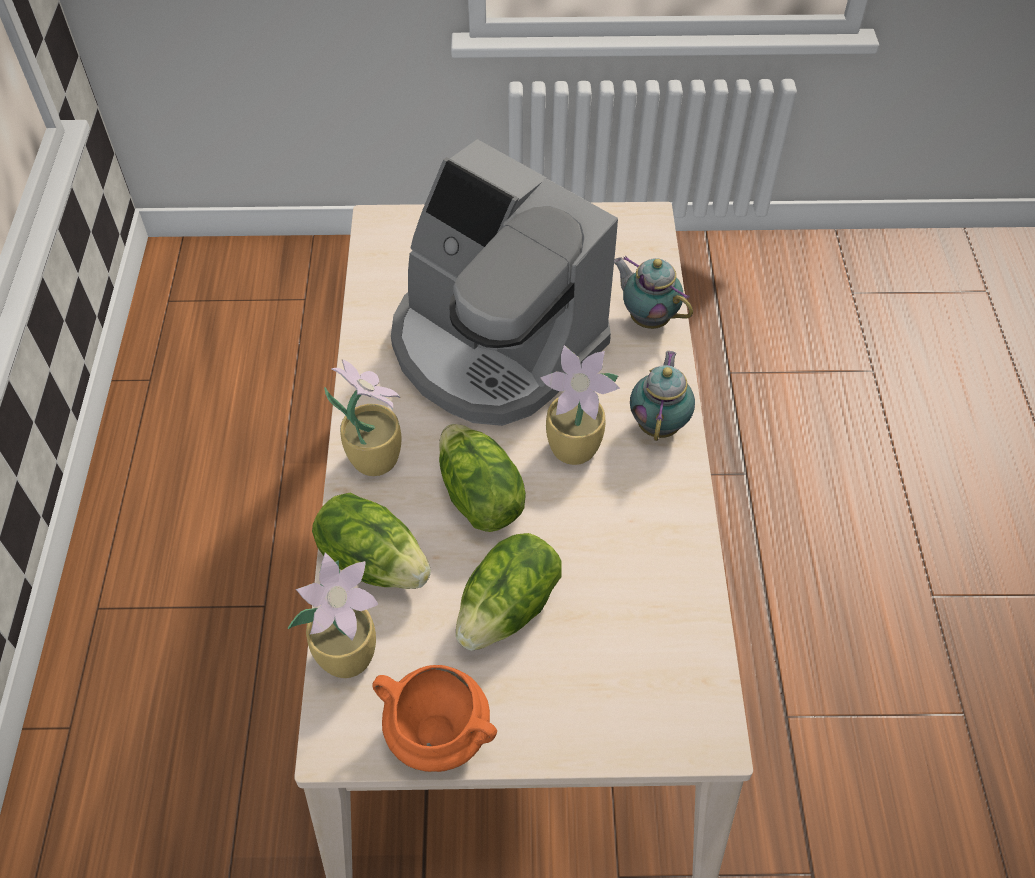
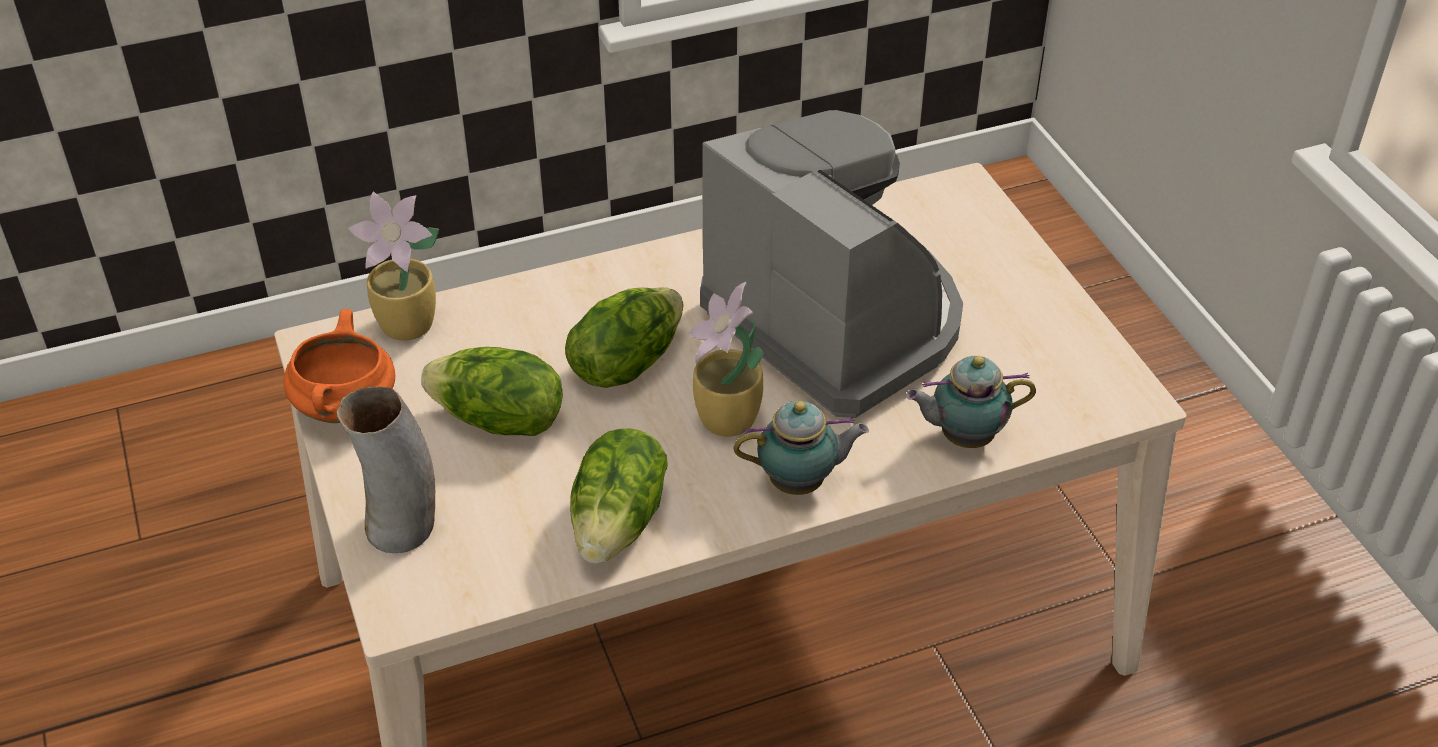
camera: 70 degrees right, 10 degrees down
lettuce [312,492,431,589] -> lettuce moved to [571,428,668,564]
potted plant [324,359,401,476] -> none
coffee machine [391,139,618,426] -> coffee machine turned 120 degrees clockwise [700,110,963,418]
teapot [614,256,693,329] -> teapot turned 120 degrees counterclockwise [906,356,1036,448]
none -> vase [337,387,435,553]

